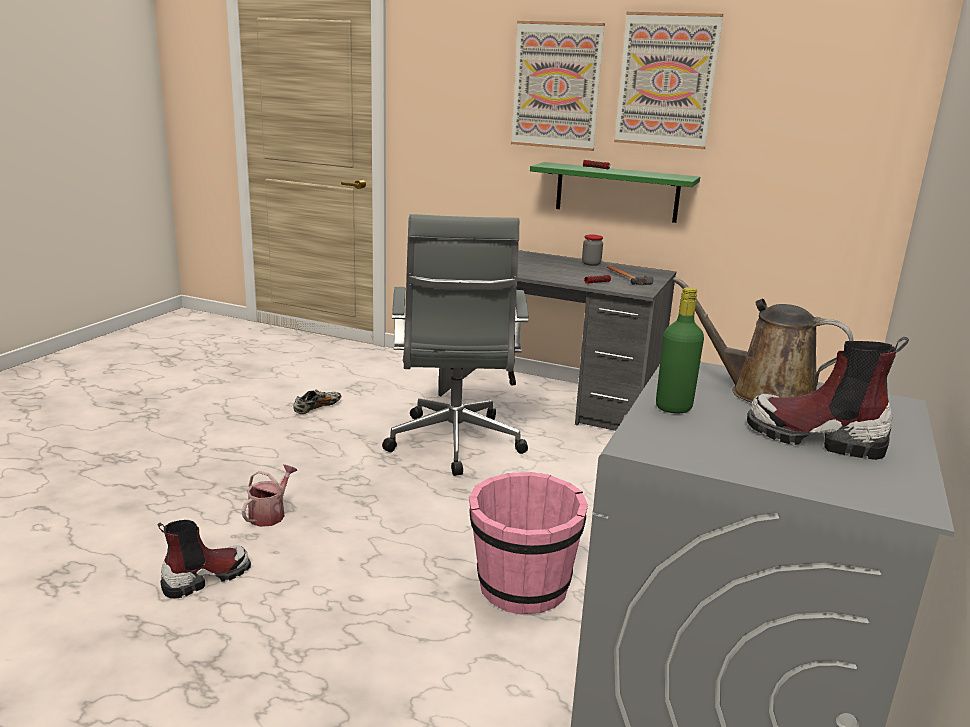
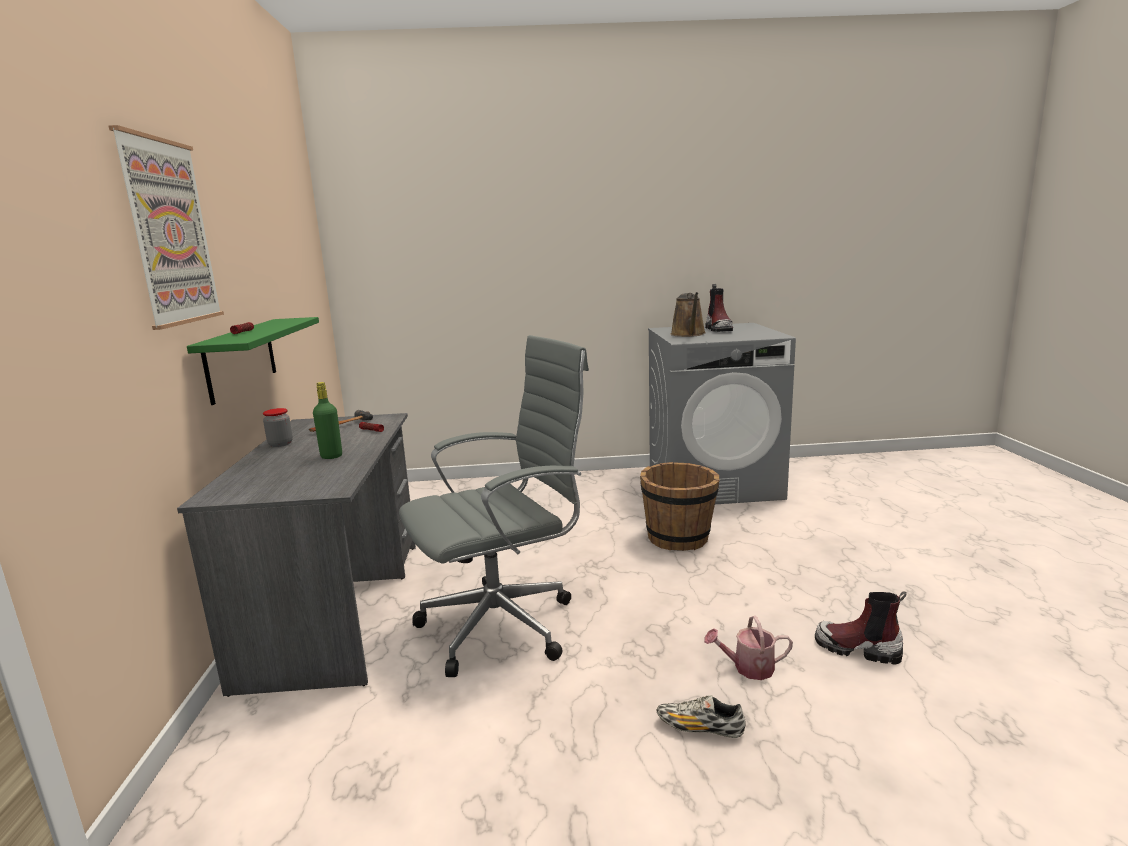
camera: 115 degrees left, 5 degrees down
shoe [294,389,341,414] -> shoe moved to [657,695,745,738]
pink bucket [469,472,588,615] -> brown bucket [640,462,720,551]
picture [614,12,723,149] -> none
green bottle [656,287,704,413] -> green bottle moved to [313,382,342,459]

